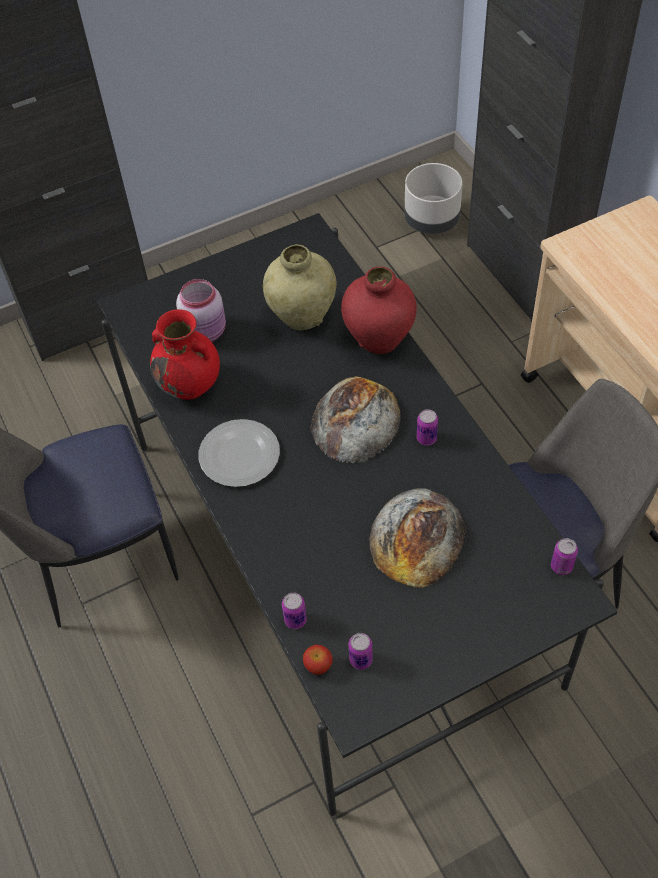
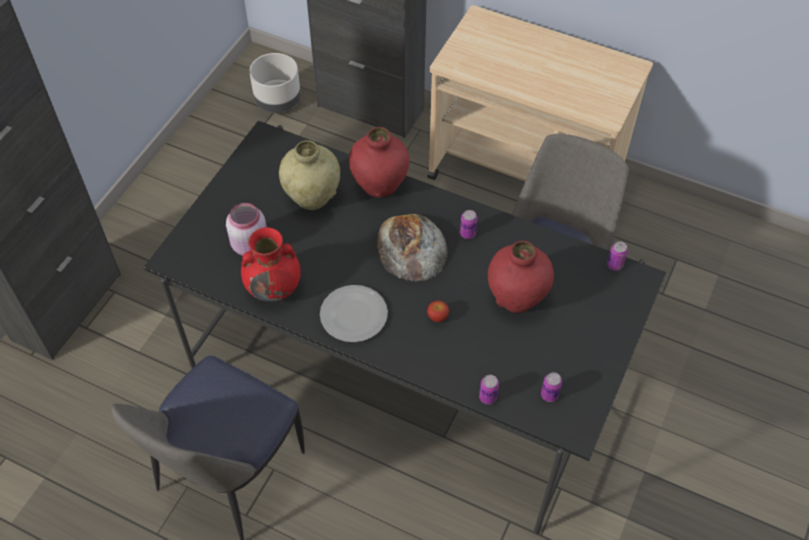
camera: 40 degrees left, 0 degrees up
apple [303,645,333,675] -> apple moved to [427,301,449,322]
bread [369,488,466,588] -> red vase [488,241,554,313]

